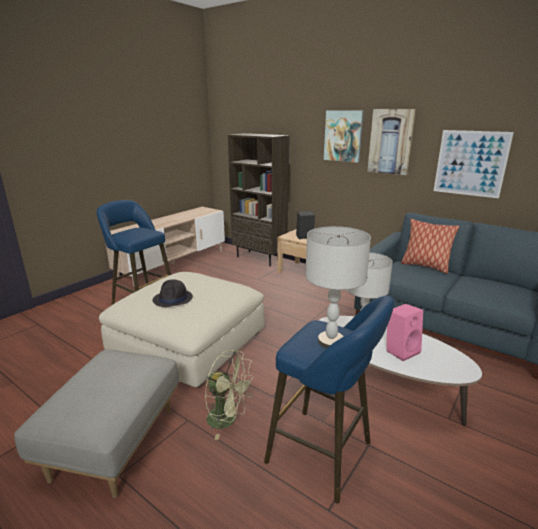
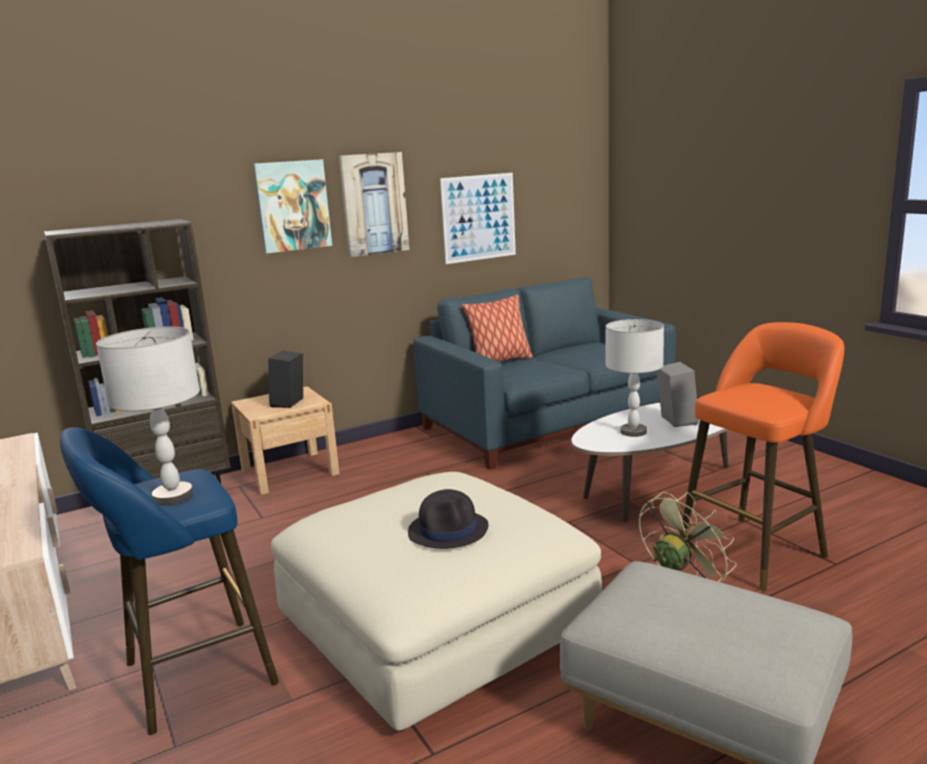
camera: 65 degrees left, 5 degrees down
blue stool [264,296,394,504] -> orange stool [680,322,844,591]
grey table lamp [305,226,371,349] -> grey table lamp moved to [96,326,200,505]
pink speaker [387,304,423,361] -> grey speaker [657,362,699,427]

